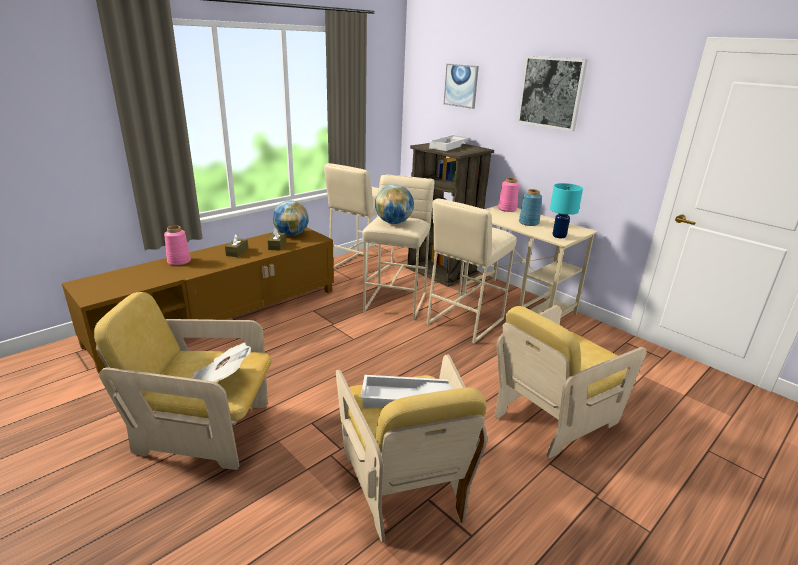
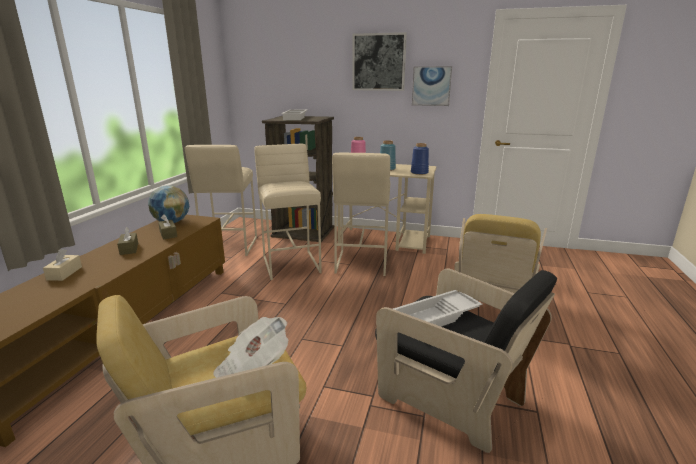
camera: 30 degrees left, 5 degrees down
pink vase [164,226,191,266] -> beige tissue box [43,249,82,281]
yellow armchair [336,355,487,542] -> black armchair [375,268,557,453]
globe [375,184,414,224] -> none
picture [444,64,479,109] -> picture moved to [412,66,452,106]
turquoise table lamp [550,183,583,238] -> blue vase [411,143,429,175]

